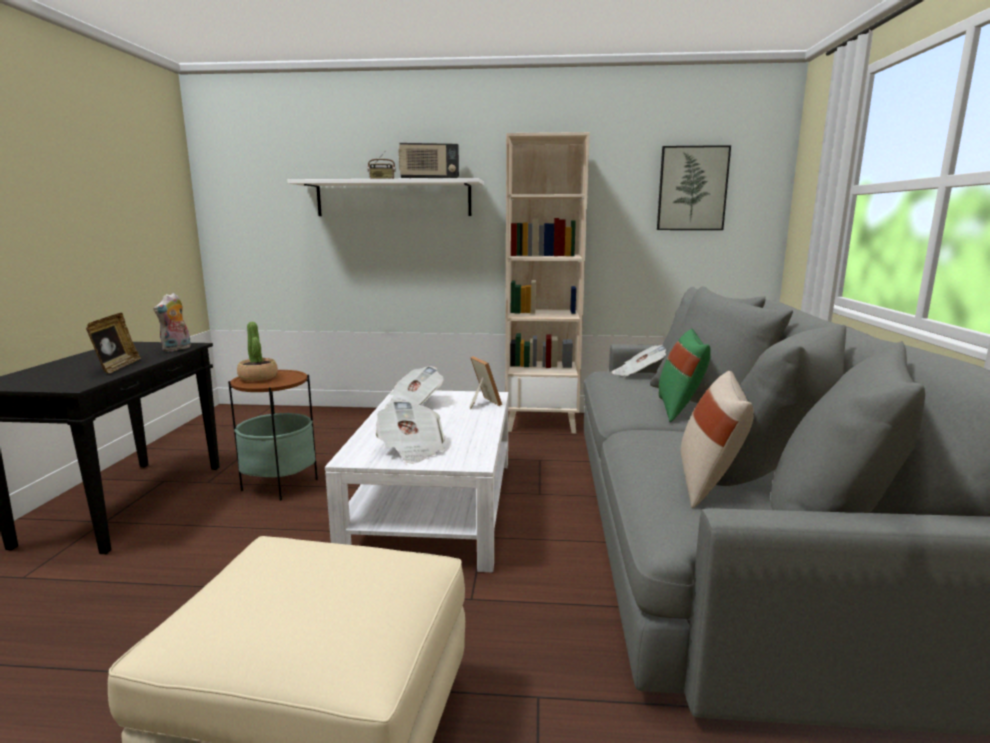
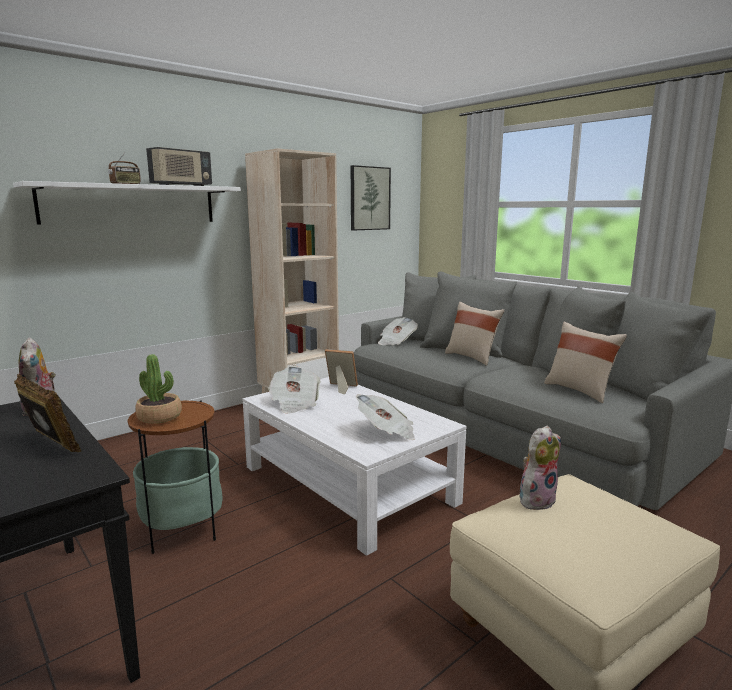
camera: 45 degrees left, 0 degrees up
green pillow [659,329,711,422] -> beige pillow [445,302,505,366]
none -> plush toy [520,426,561,510]

